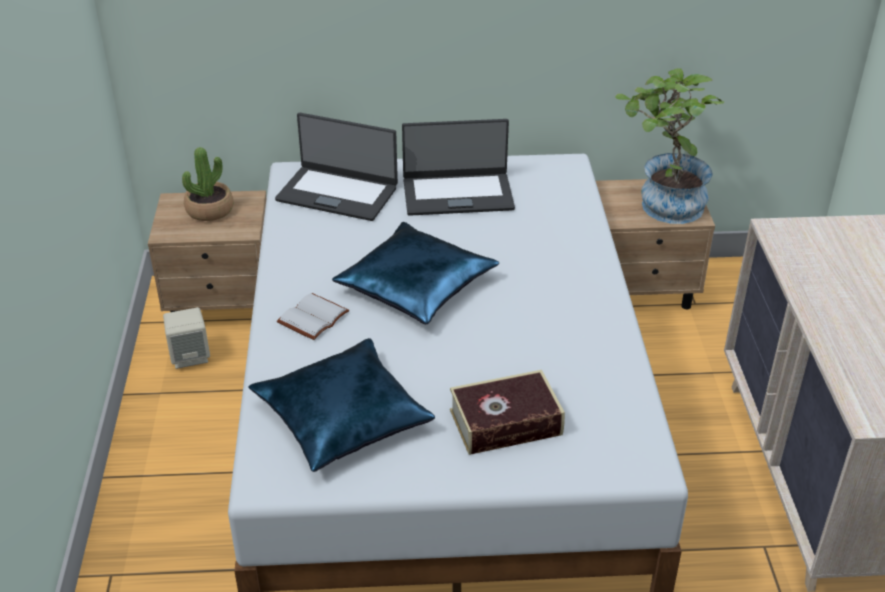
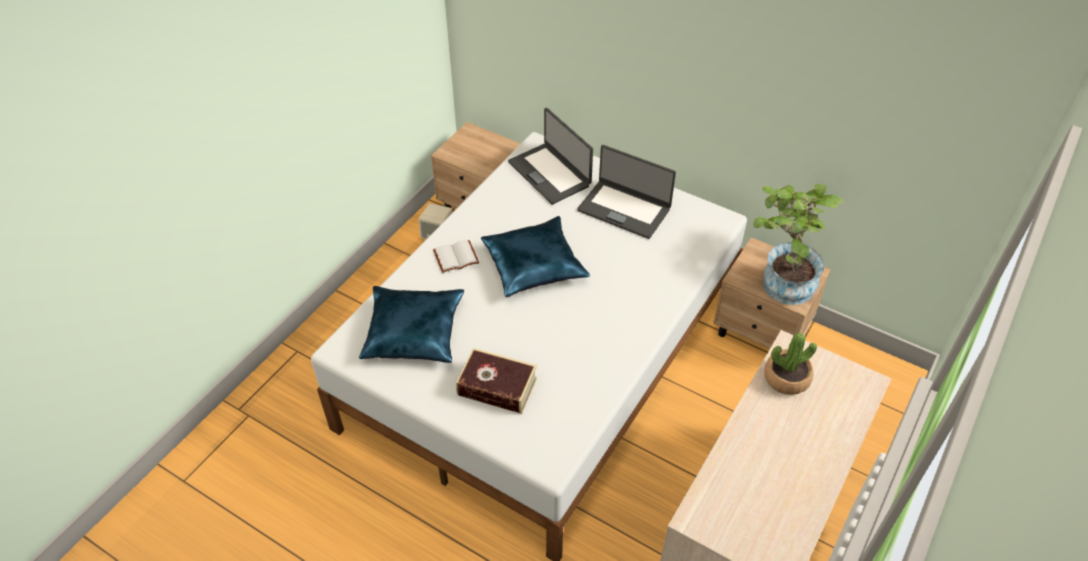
camera: 35 degrees right, 10 degrees up
potted plant [182,147,233,221] -> potted plant moved to [764,333,817,395]

